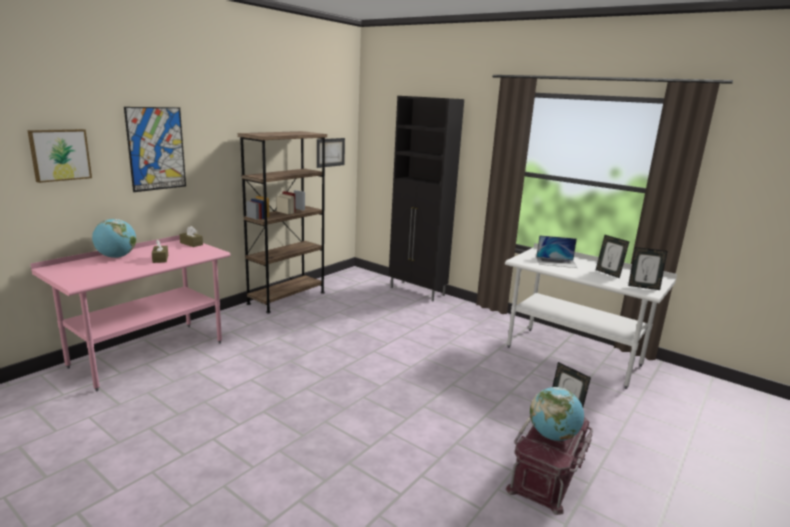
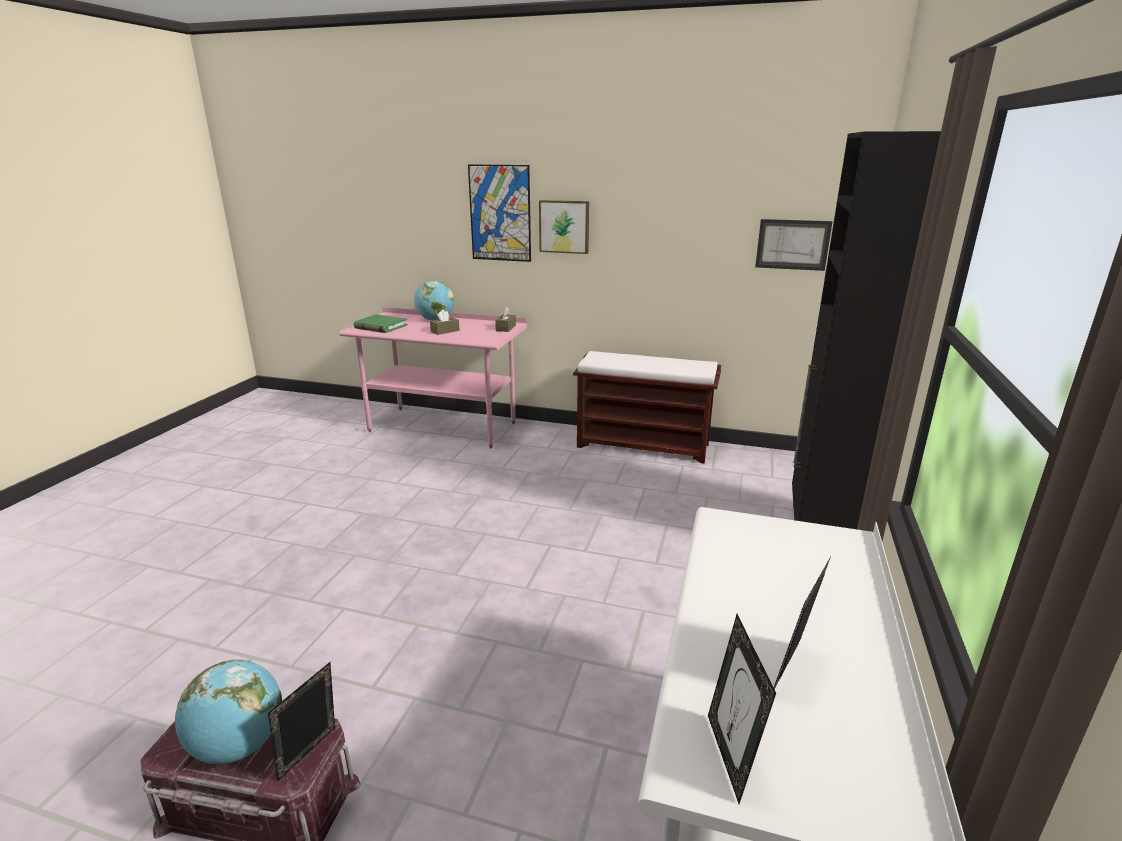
camera: 70 degrees right, 5 degrees up
picture [27,129,92,183] -> picture moved to [539,200,589,254]
brown bookcase [238,131,327,314] -> brown bench [573,351,721,463]
laptop [536,235,577,268] -> none
none -> green book [354,314,408,333]

